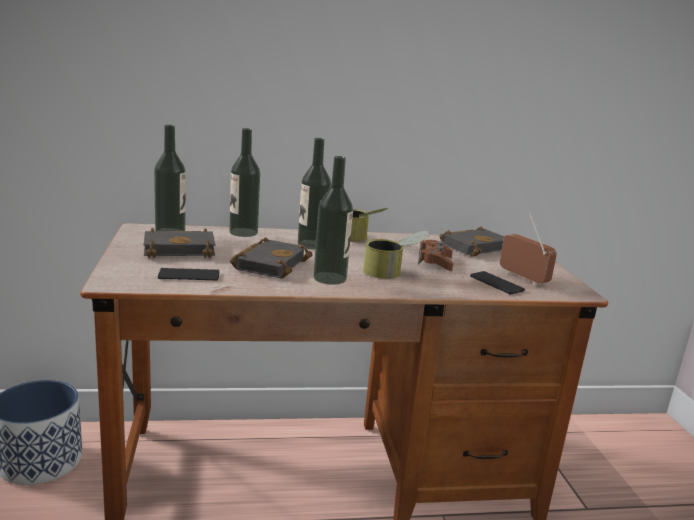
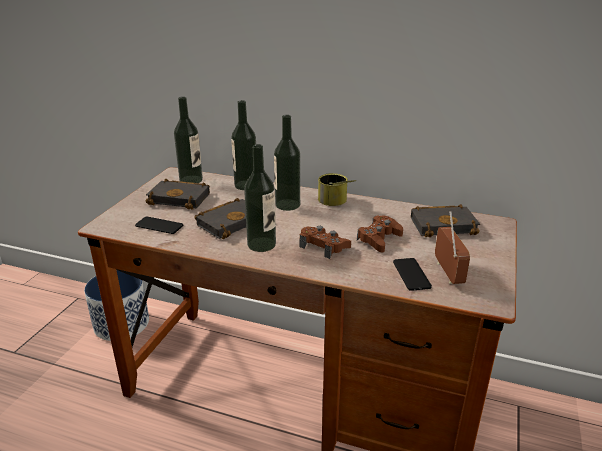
camera: 30 degrees right, 10 degrees up
can [363,231,430,279] -> brown game controller [299,226,351,259]

